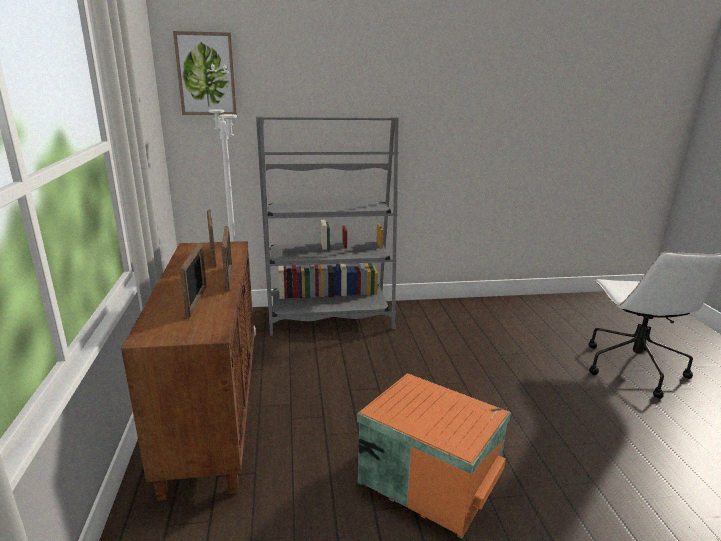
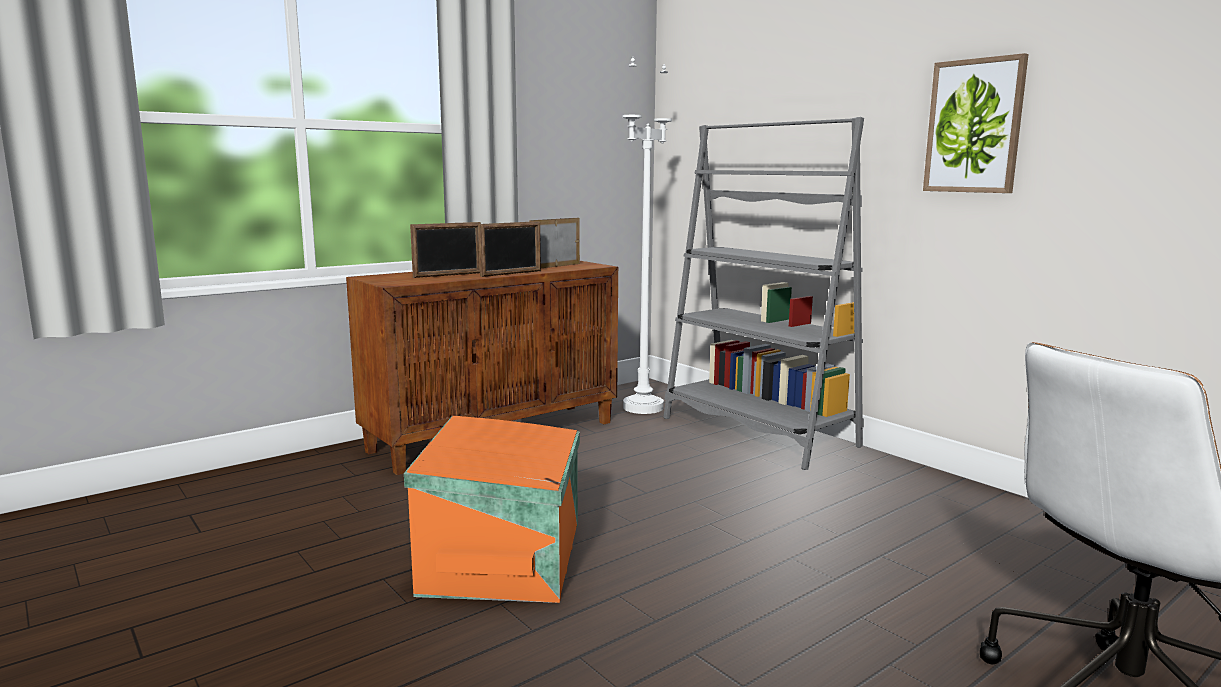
camera: 60 degrees right, 10 degrees down
picture [173,31,237,115] -> picture moved to [923,53,1029,193]

